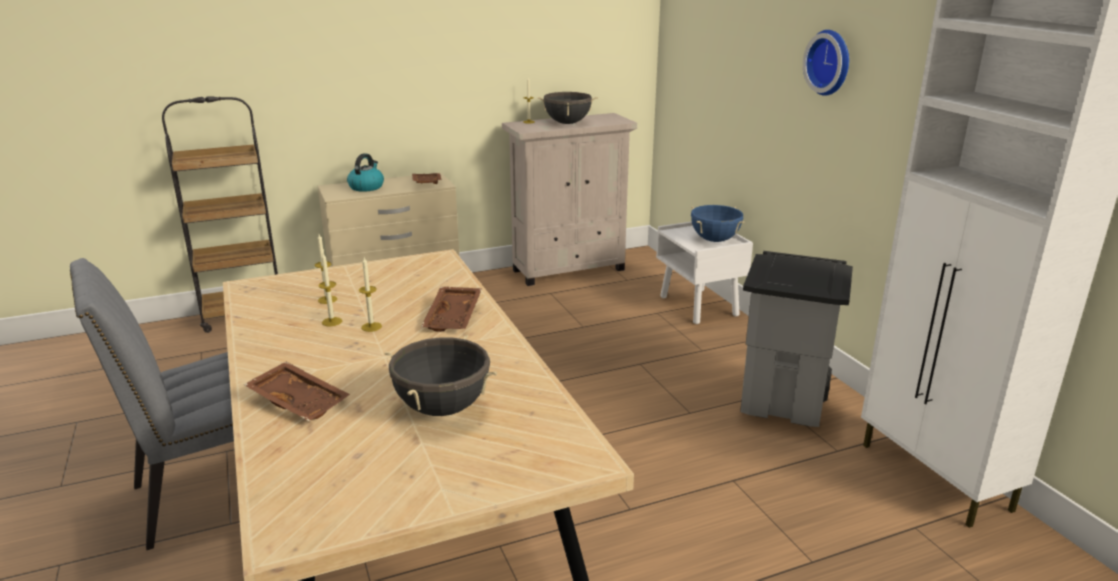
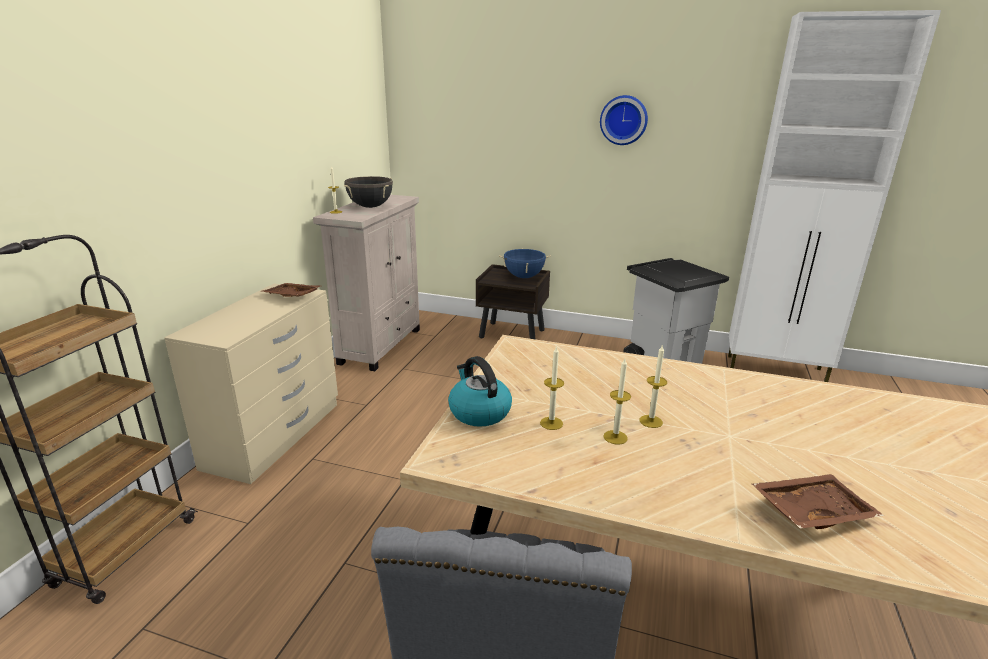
camera: 50 degrees left, 0 degrees up
kettle [347,153,384,192] -> kettle moved to [448,356,512,427]
black cooking pot [384,335,497,416] -> none
brown tray [421,287,482,332] -> none
white nightstand [656,221,753,324] -> brown nightstand [476,264,550,339]

